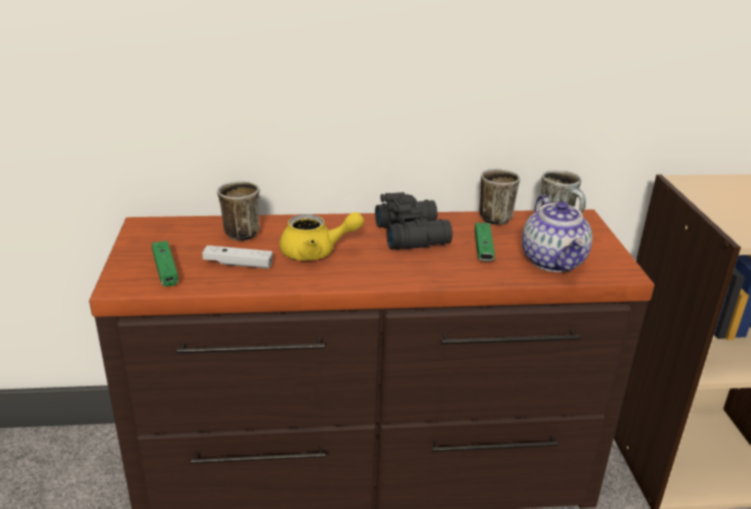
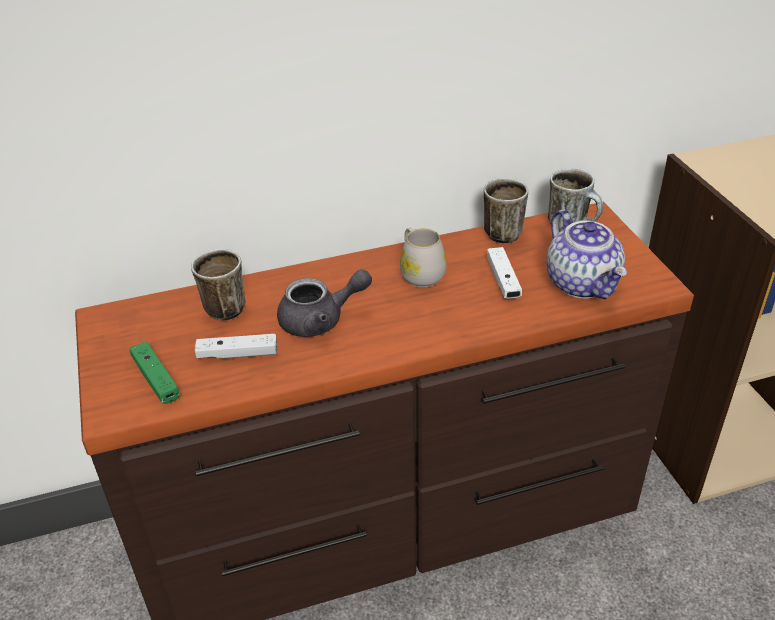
camera: 10 degrees left, 10 degrees up
yellow teapot [279,212,364,261] -> grey teapot [277,269,372,337]
black binoculars [375,192,452,249] -> white mug [400,228,447,287]
green game controller [475,222,495,261] -> white game controller [487,247,522,299]

